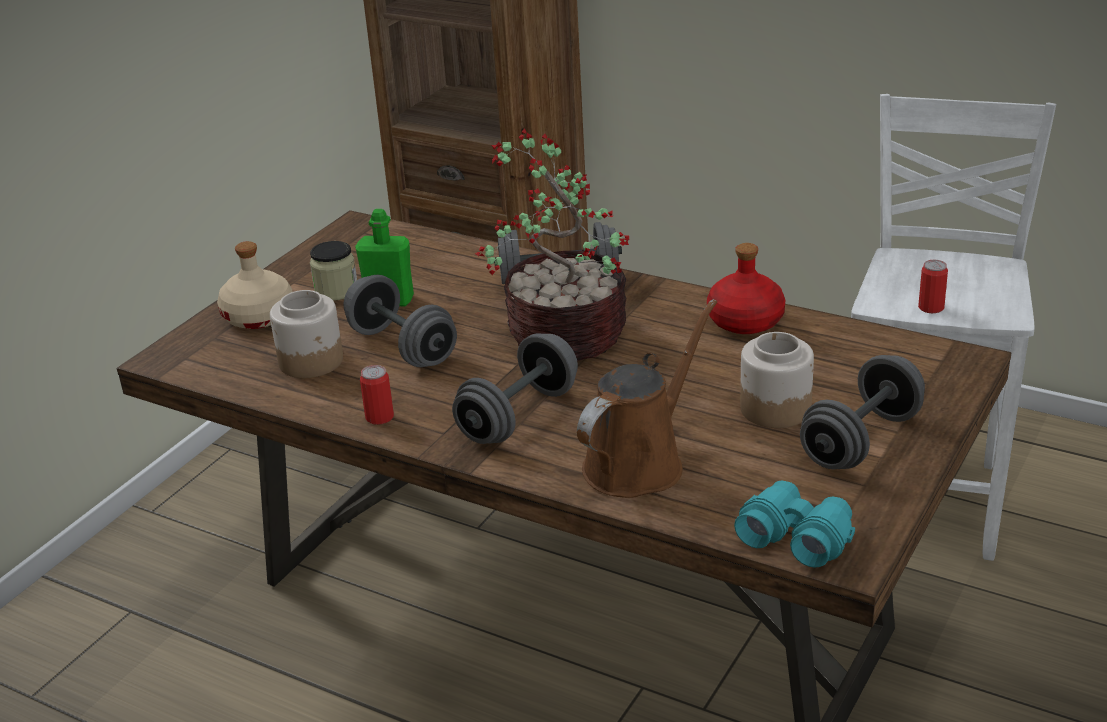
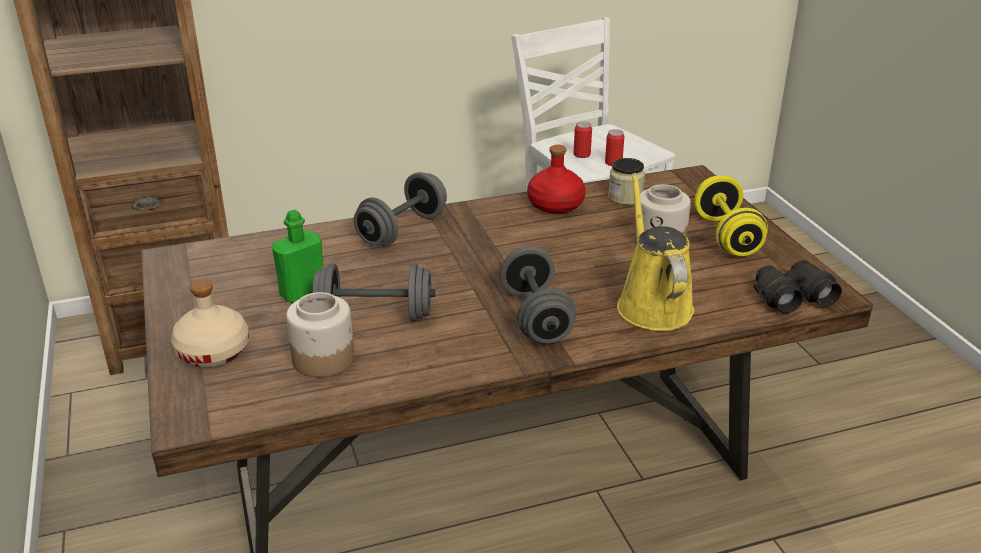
camera: 50 degrees left, 0 degrees up
jar [310,241,357,301] -> jar moved to [608,158,645,205]
can [360,365,394,425] -> can moved to [573,121,592,158]
potted plant [475,128,629,361] -> none
brown watering can [577,299,717,498] -> yellow watering can [617,173,694,331]
turquoise binoculars [734,481,855,568] -> black binoculars [754,260,842,313]
grey dumbbell [800,355,925,469] -> yellow dumbbell [694,175,768,256]

